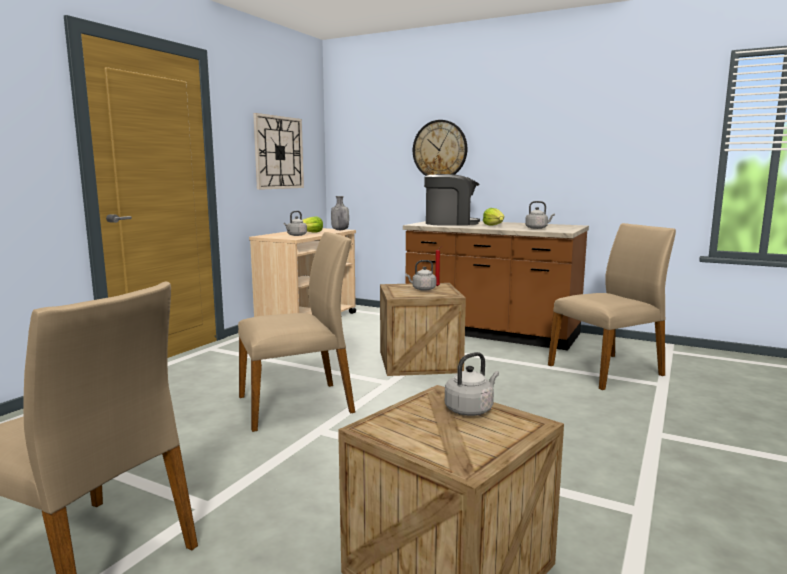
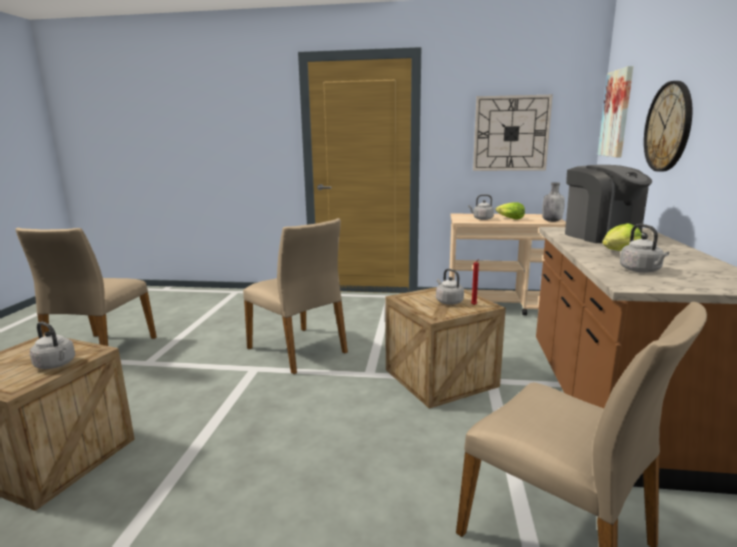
camera: 70 degrees right, 5 degrees up
none -> picture [598,66,633,157]

